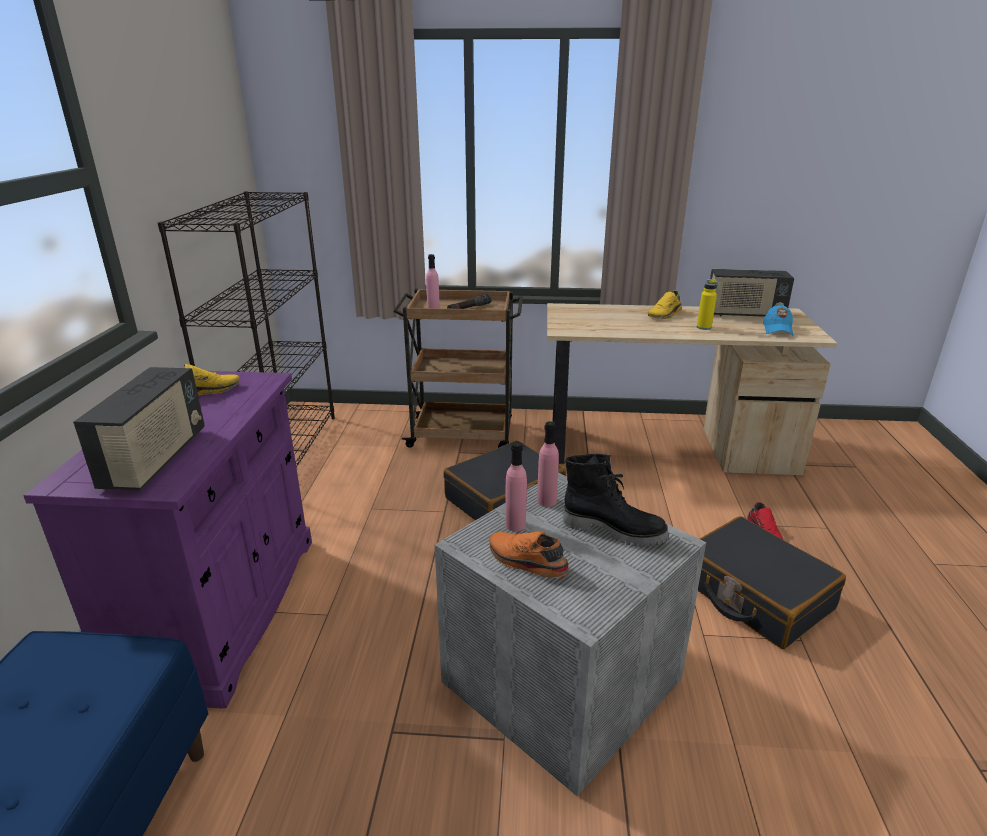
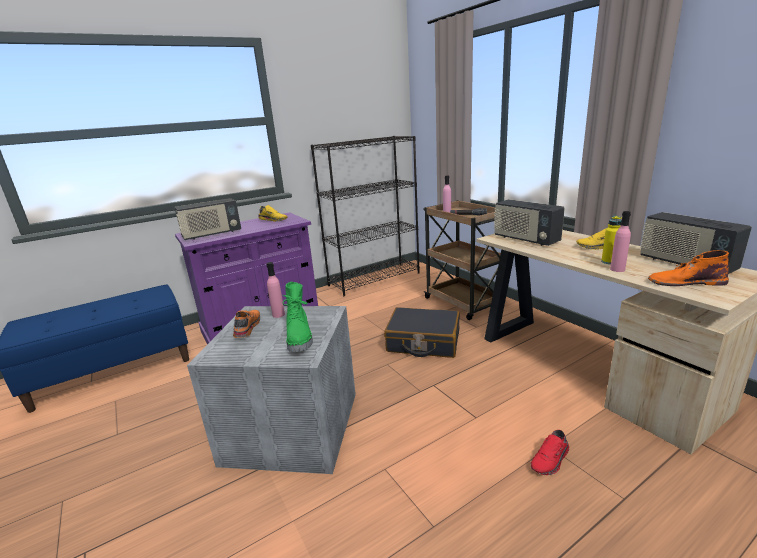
camera: 55 degrees right, 5 degrees down
pink bottle [537,421,559,507] -> pink bottle moved to [610,211,631,272]
black boot [563,454,669,547] -> green boot [282,282,313,352]
black suitcase [698,516,846,649] -> none
blue cap [763,304,793,335] -> orange boot [648,250,729,286]
none -> radio [494,199,565,246]

